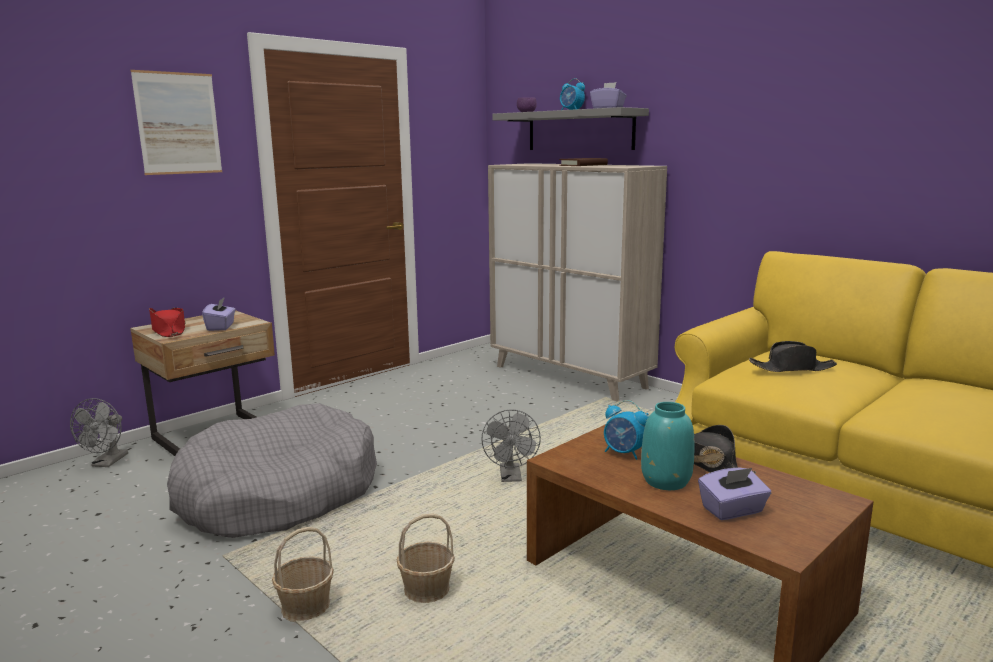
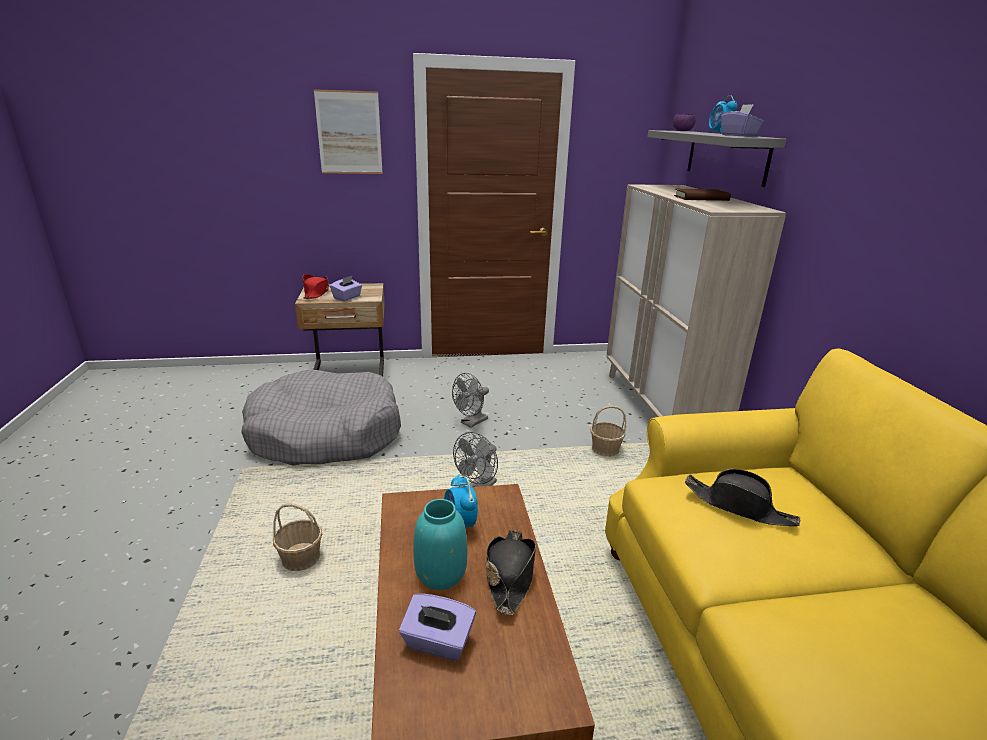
camera: 35 degrees right, 10 degrees up
grey fan [70,398,128,467] -> grey fan moved to [452,373,489,428]
basket [272,527,334,622] -> basket moved to [590,405,626,457]

